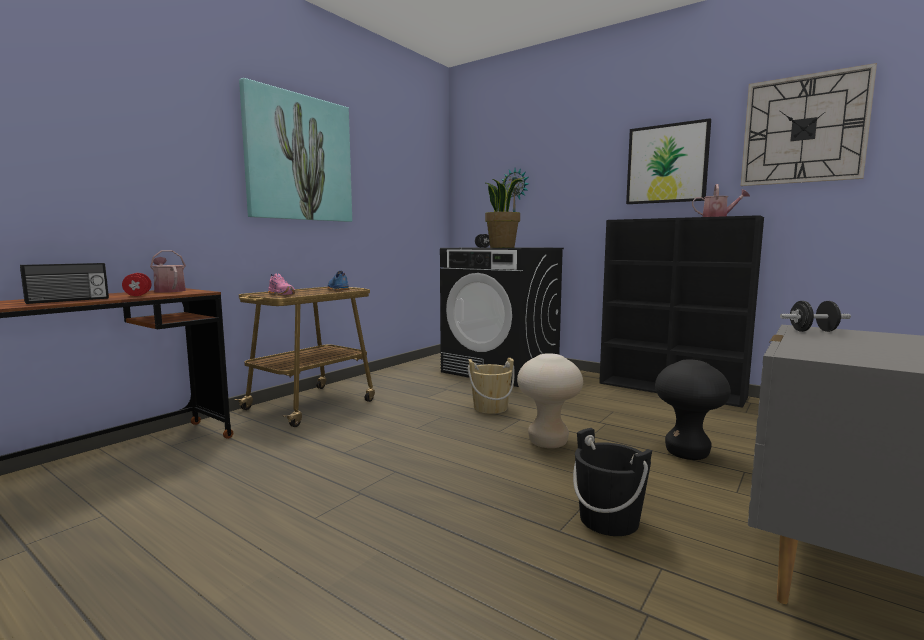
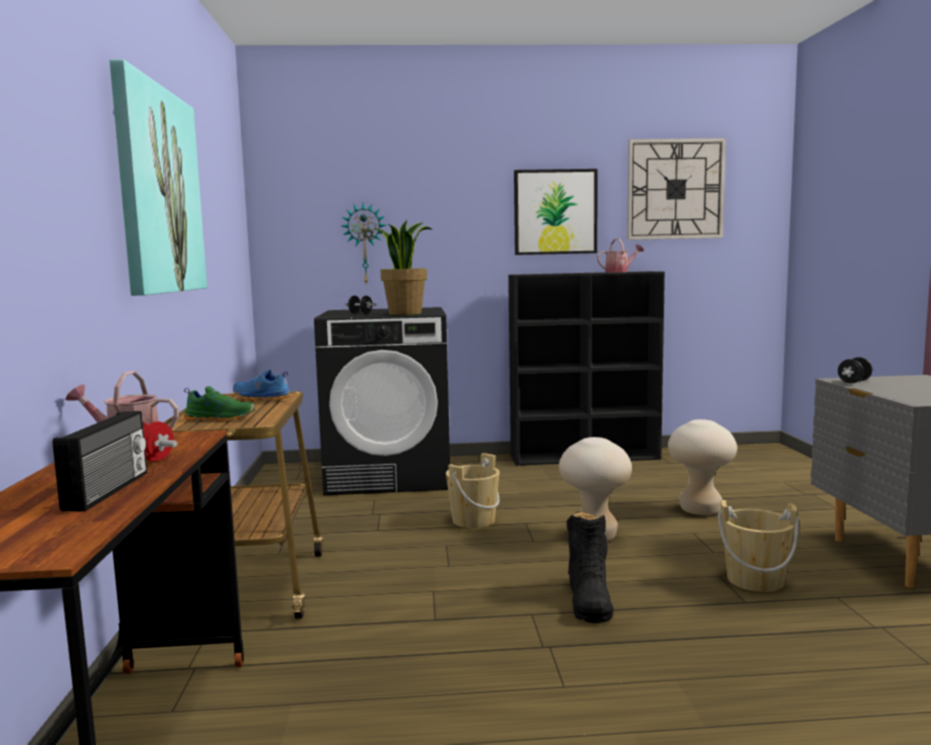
camera: 40 degrees left, 0 degrees up
pink shoe [268,273,295,295] -> green shoe [184,386,255,421]
black bucket [573,428,652,536] -> beige bucket [718,500,799,592]
black stool [655,359,731,460] -> beige stool [668,419,737,515]
none -> black boot [567,511,614,623]

